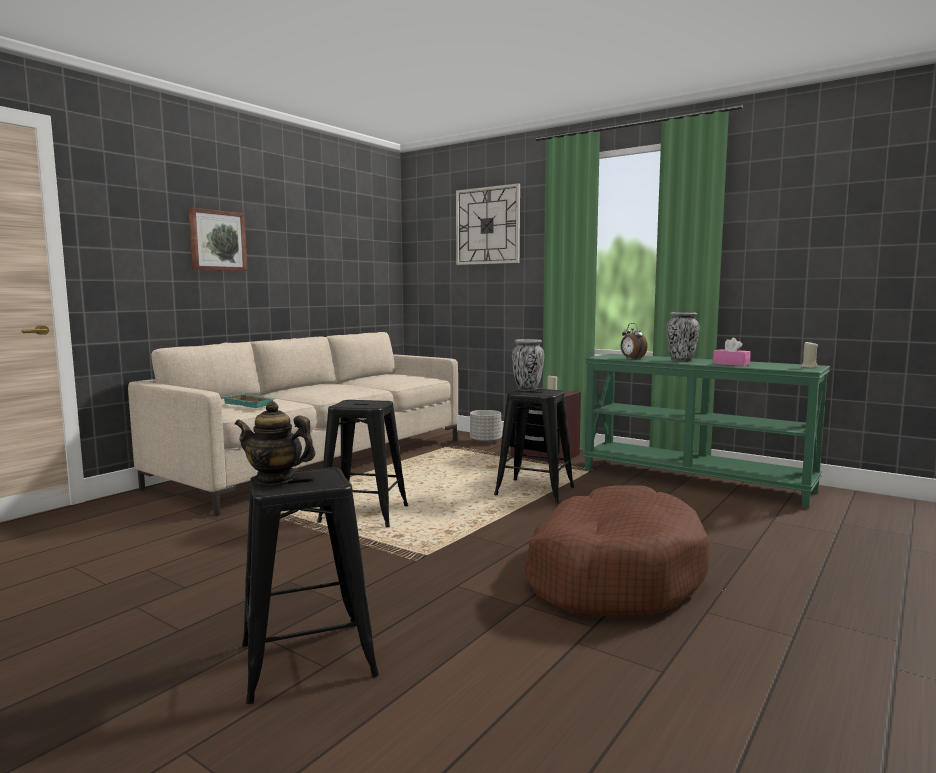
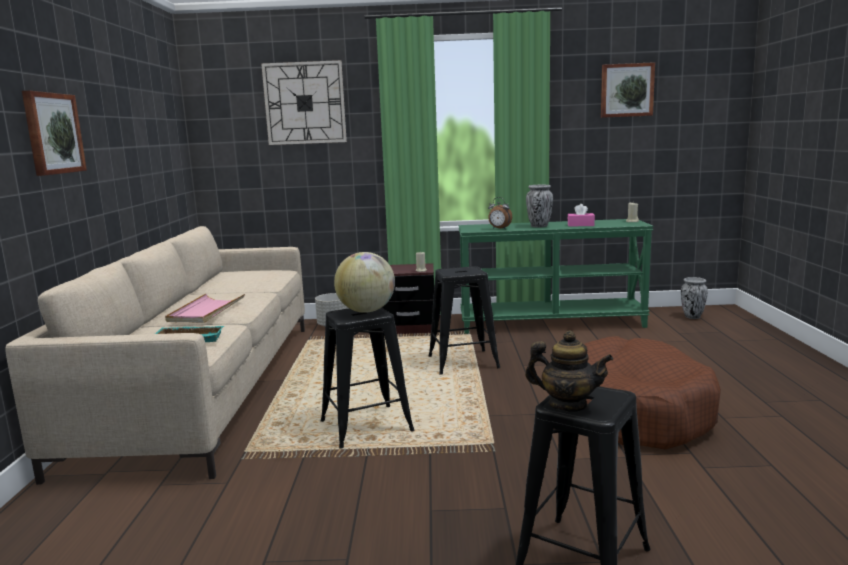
camera: 35 degrees left, 5 degrees up
teapot [235,401,316,485] -> teapot turned 135 degrees counterclockwise [525,331,613,412]
vase [512,339,544,391] -> vase moved to [681,277,708,319]
none -> pink tray [165,294,245,323]
none -> globe [334,252,395,313]
none -> picture [601,62,655,118]

